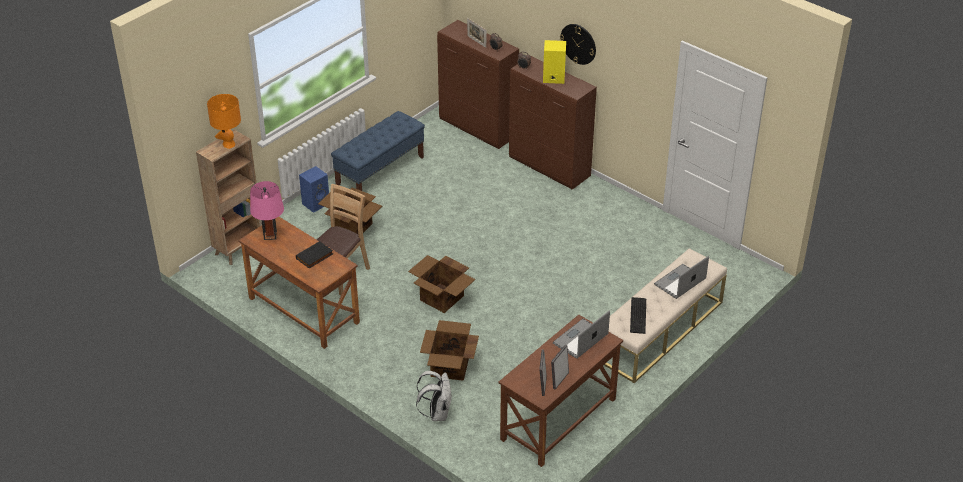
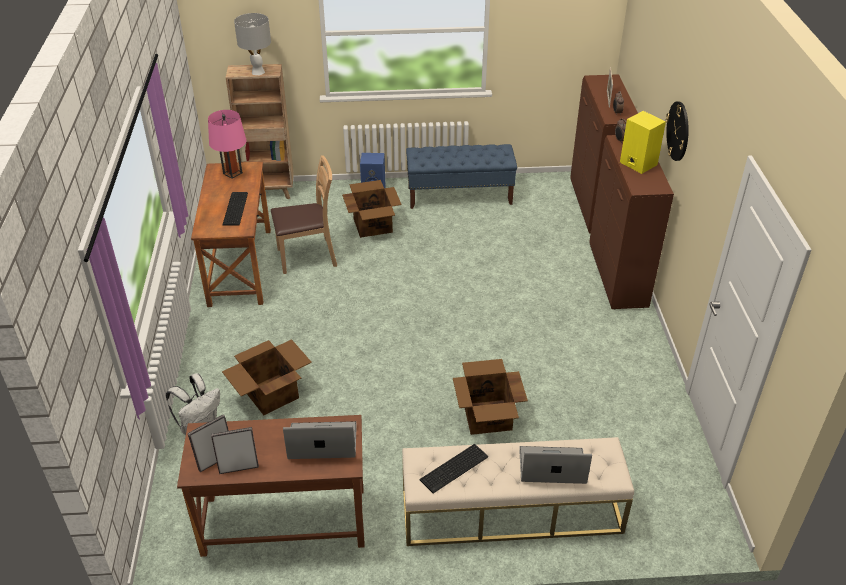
camera: 45 degrees right, 0 degrees up
orange table lamp [207,94,241,149] -> grey table lamp [234,13,271,75]
black book [296,241,333,269] -> keyboard [223,192,248,226]
cardboard box [408,255,475,313] -> cardboard box moved to [453,359,528,435]

